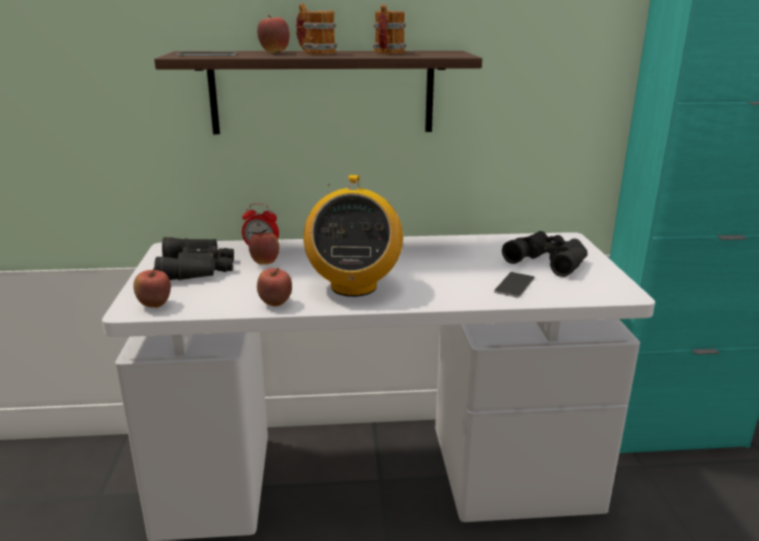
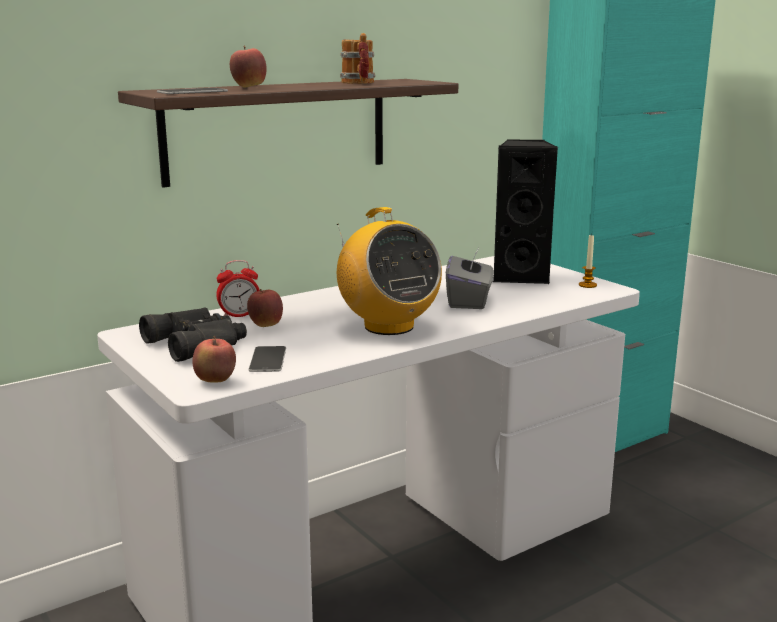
camera: 30 degrees left, 5 degrees down
apple [257,268,292,307] -> none
mug [296,3,337,55] -> none
phone [494,272,535,298] -> phone moved to [249,346,286,372]
black binoculars [502,231,588,277] -> black speaker [493,140,558,284]
none -> grey tissue box [446,246,493,309]
none -> candle [579,233,597,288]

